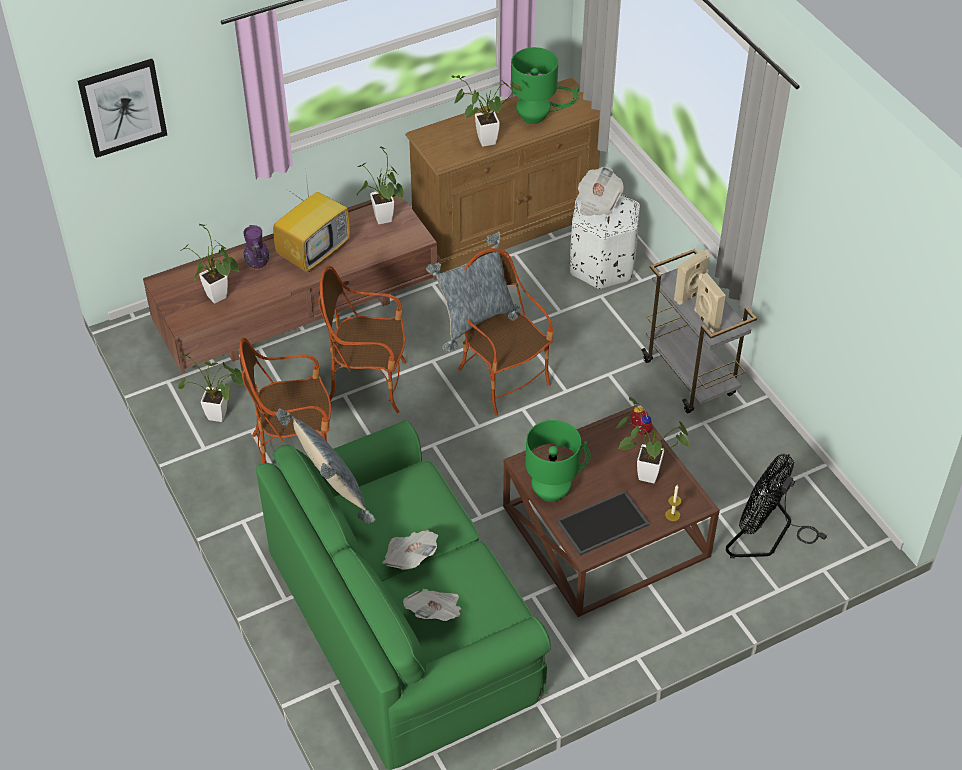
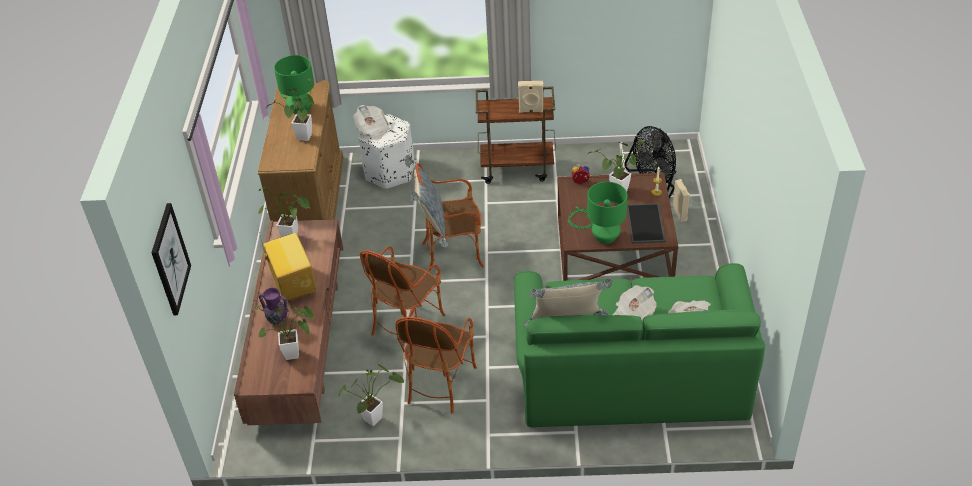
camera: 60 degrees left, 5 degrees down
grey cart [641,249,757,414] -> brown cart [476,87,556,184]
beige speaker [674,250,710,305] -> beige speaker moved to [673,179,690,222]

